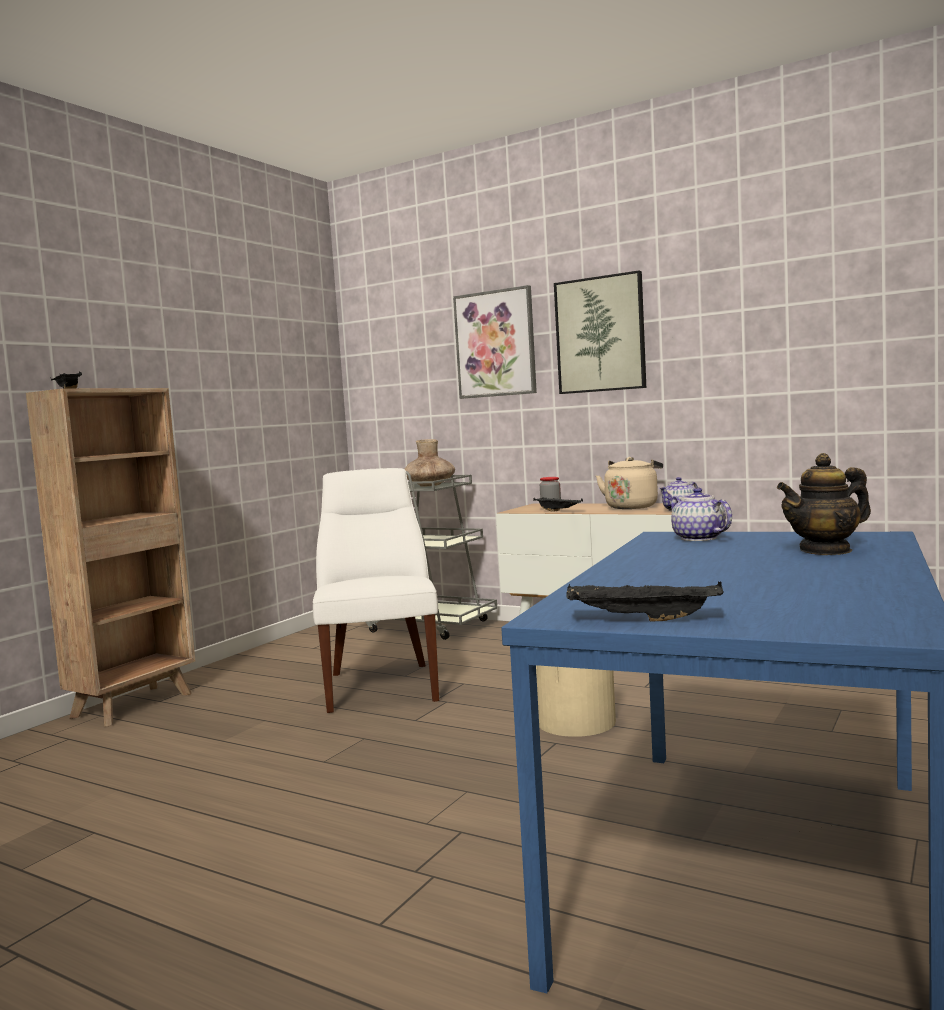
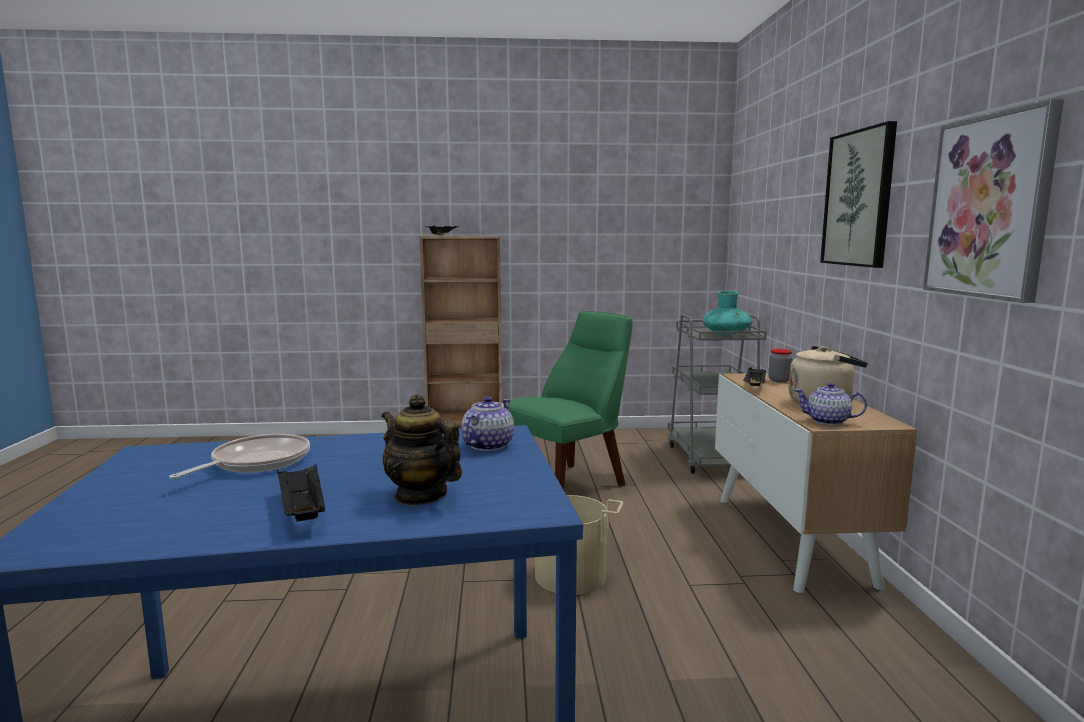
camera: 55 degrees right, 5 degrees up
white chair [313,468,439,713] -> green chair [509,311,633,490]
brown vase [405,439,455,487] -> turquoise vase [702,291,753,335]
picture [453,285,537,399] -> picture moved to [923,99,1064,303]
black tray [566,581,724,622] -> black tray moved to [277,465,325,522]
none -> frying pan [169,434,310,479]

